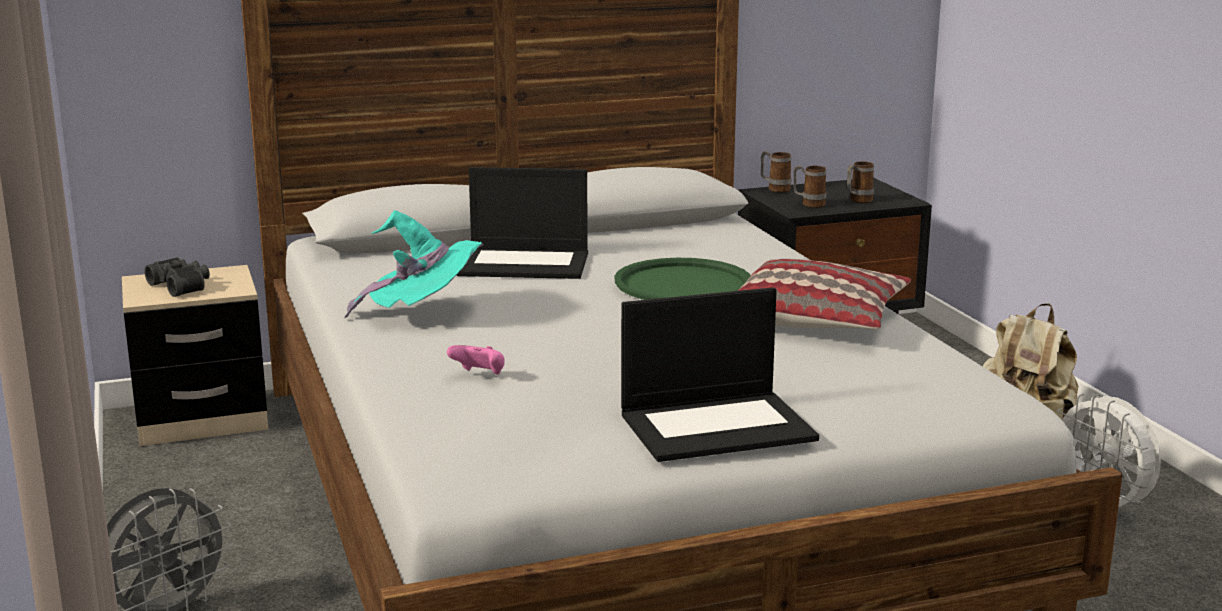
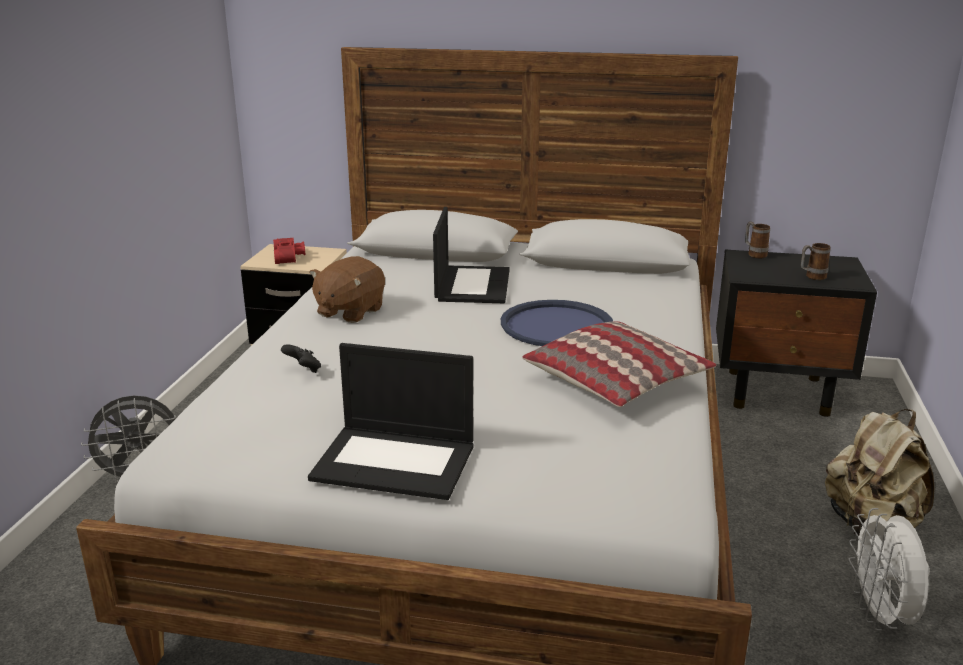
camera: 30 degrees right, 5 degrees up
black binoculars [145,257,210,297] -> red binoculars [273,237,306,264]
turquoise hat [344,210,484,318] -> brown plush toy [309,256,385,323]
pink game controller [447,345,505,375] -> black game controller [281,344,321,373]
laptop [457,167,588,279] -> laptop turned 120 degrees counterclockwise [433,207,510,303]
green tray [614,258,751,300] -> blue tray [501,300,613,346]
mug [793,165,826,208] -> none

